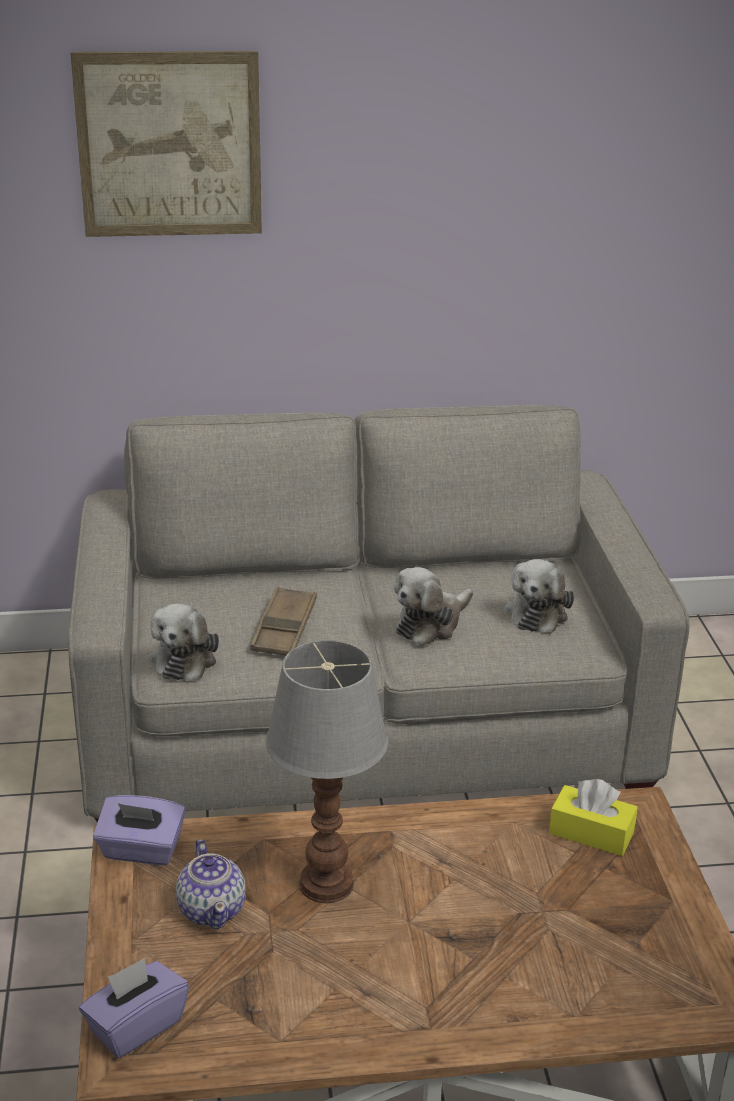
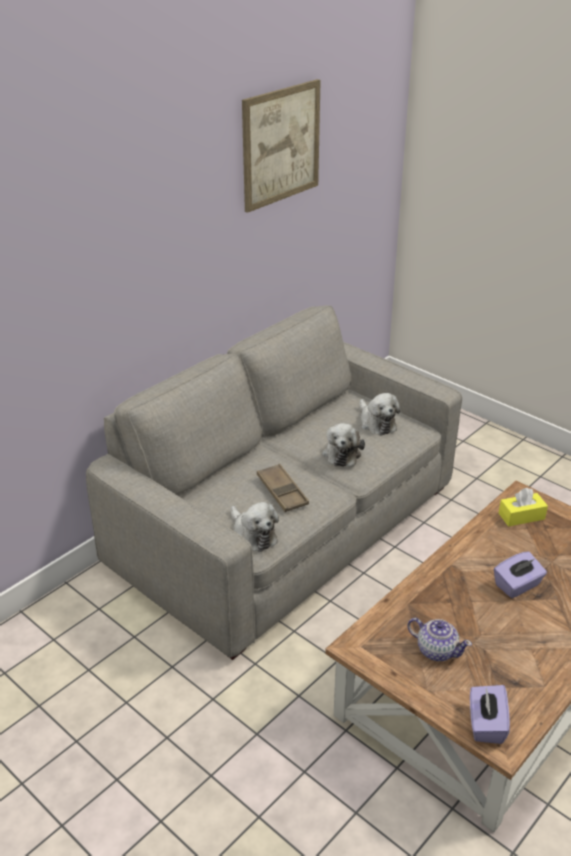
camera: 40 degrees left, 5 degrees up
picture [71,51,262,237] -> picture moved to [242,79,321,213]
purple tissue box [93,795,186,865] -> purple tissue box moved to [494,551,547,598]
table lamp [266,640,388,903] -> none

